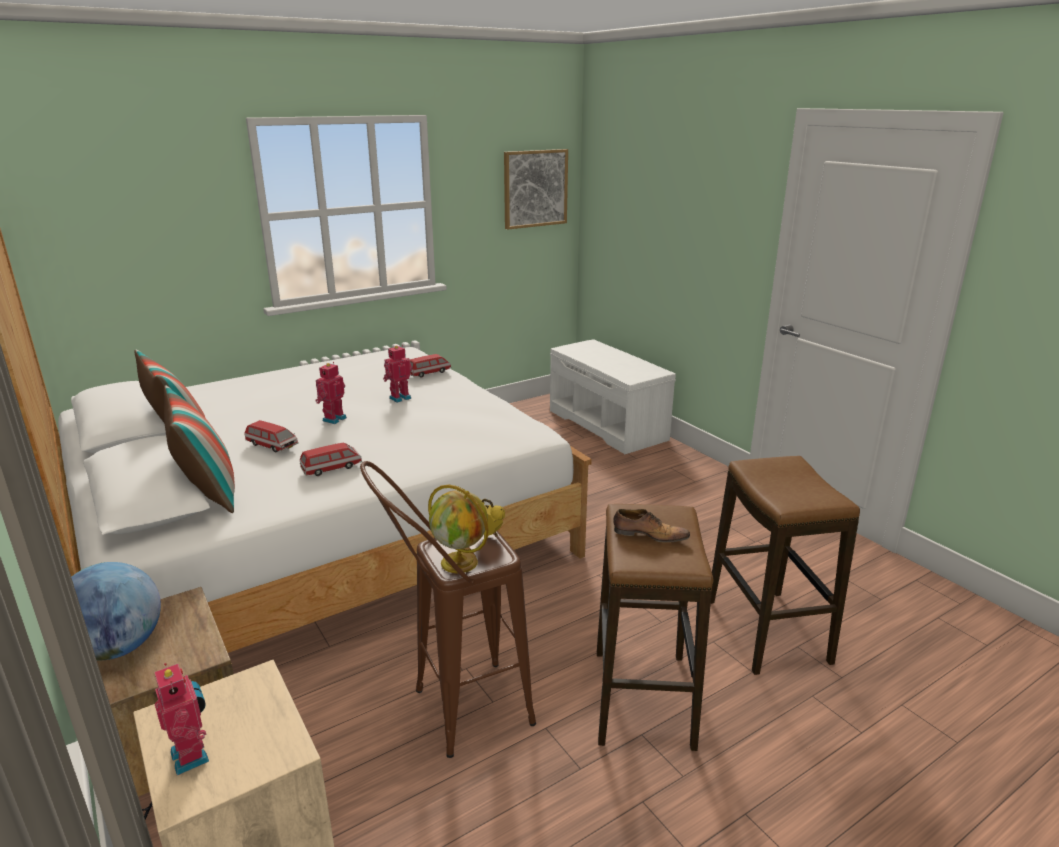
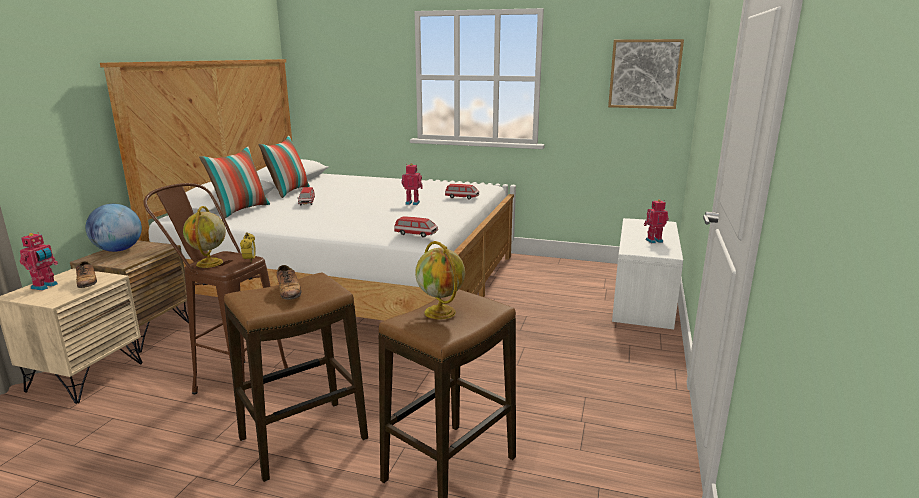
camera: 50 degrees right, 5 degrees down
toy car [300,443,362,476] -> toy car moved to [394,216,438,238]
toy robot [315,362,347,424] -> toy robot moved to [644,199,669,243]
none -> shoe [76,261,97,288]
none -> globe [415,241,465,319]

